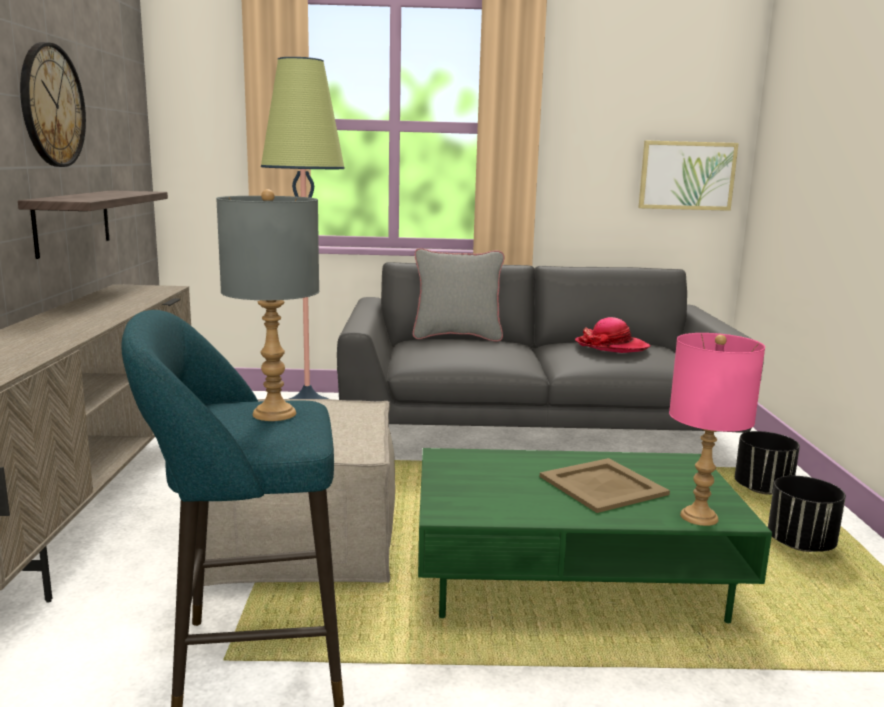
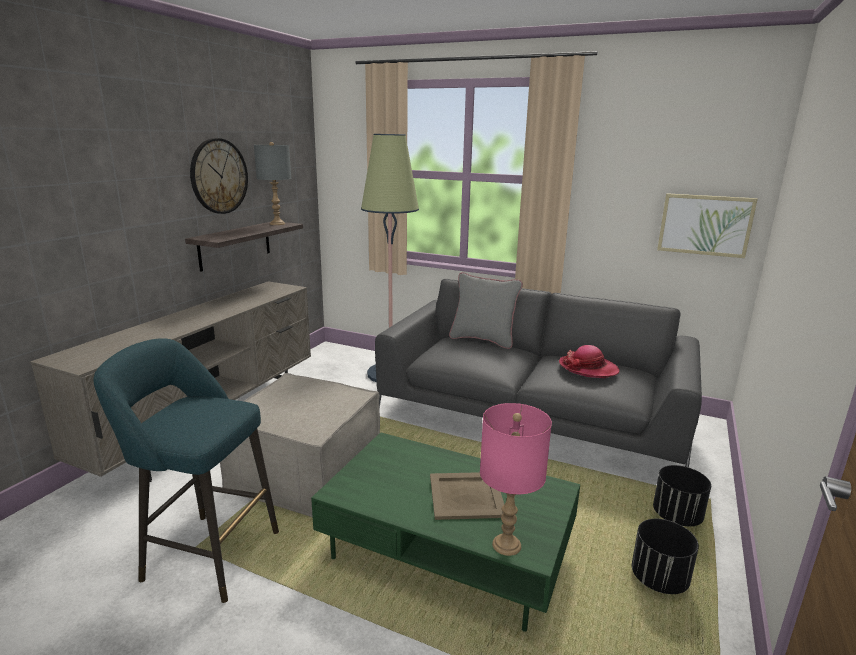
camera: 25 degrees right, 5 degrees up
grey table lamp [216,189,319,421] -> grey table lamp moved to [254,142,291,225]

